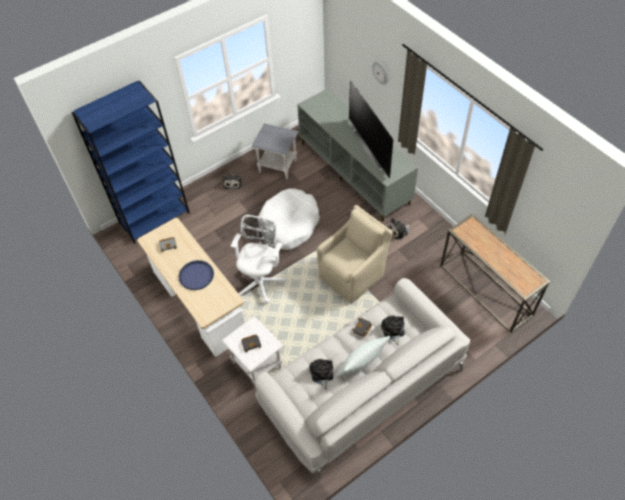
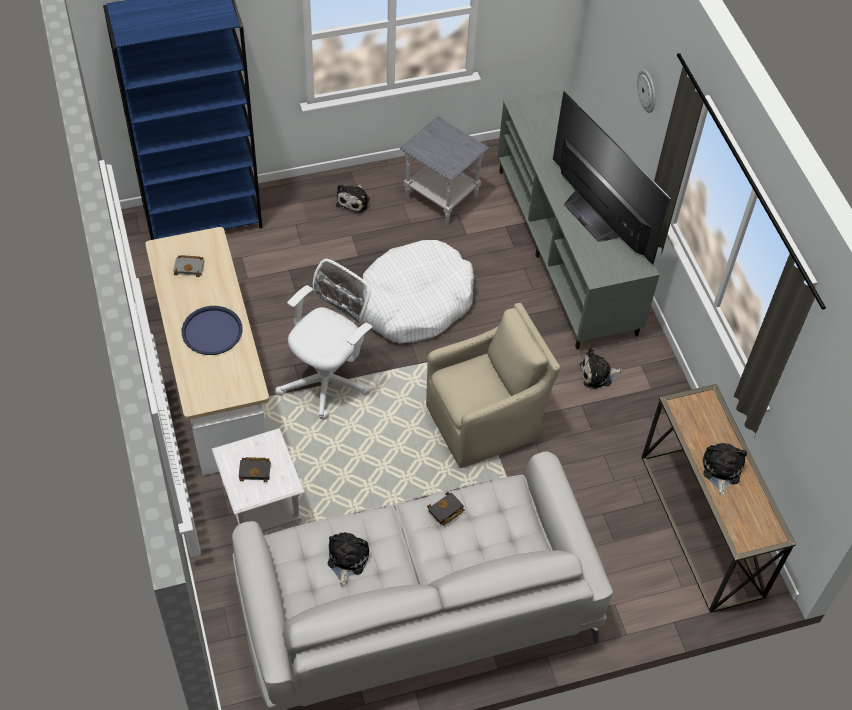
camera: 15 degrees right, 0 degrees up
pillow [336,336,390,378] -> none
television [349,79,394,178] -> television turned 150 degrees clockwise [553,91,671,265]
plush toy [381,316,405,345] -> plush toy moved to [703,443,747,496]

